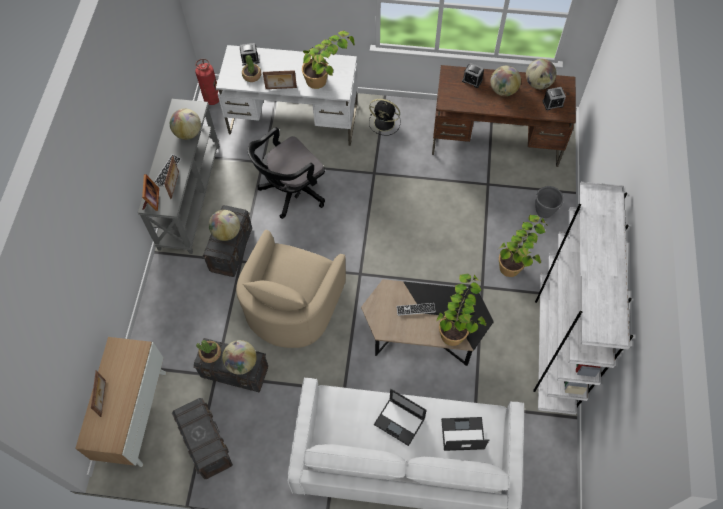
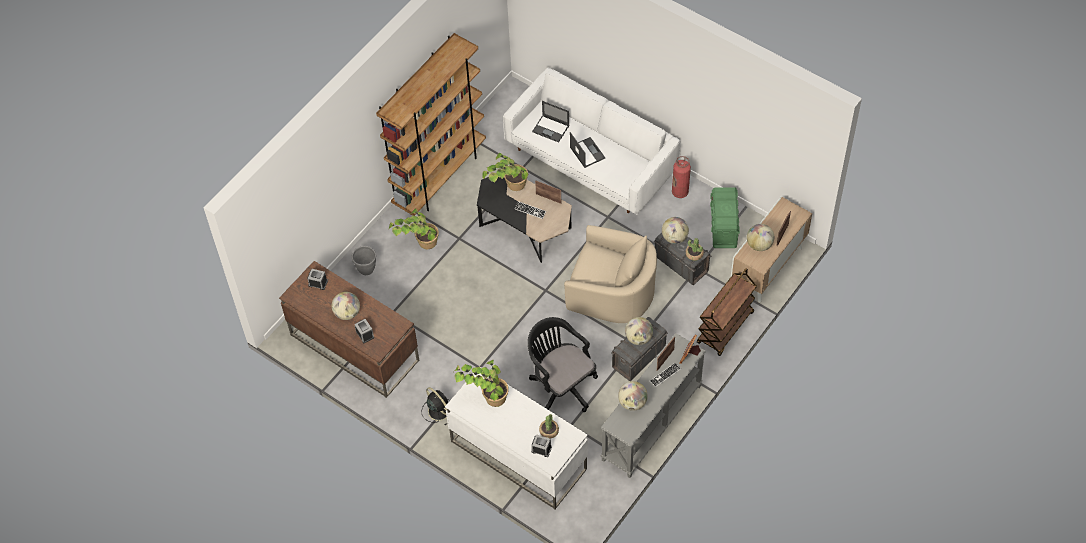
camera: 150 degrees left, 5 degrees down
grey storage box [172,398,233,479] -> green storage box [710,187,740,248]
fire extinguisher [195,59,219,105] -> fire extinguisher moved to [672,156,691,198]
beige armchair [236,230,346,348] -> beige armchair turned 60 degrees clockwise [564,225,657,323]
black office chair [248,127,325,219] -> black office chair turned 120 degrees counterclockwise [528,317,598,412]
picture frame [263,70,297,89] -> picture frame moved to [535,180,561,204]
globe [526,59,556,89] -> globe moved to [747,224,774,251]
white bookcase [533,182,633,415] -> brown bookcase [376,33,486,216]
none -> brown cart [697,268,757,356]

